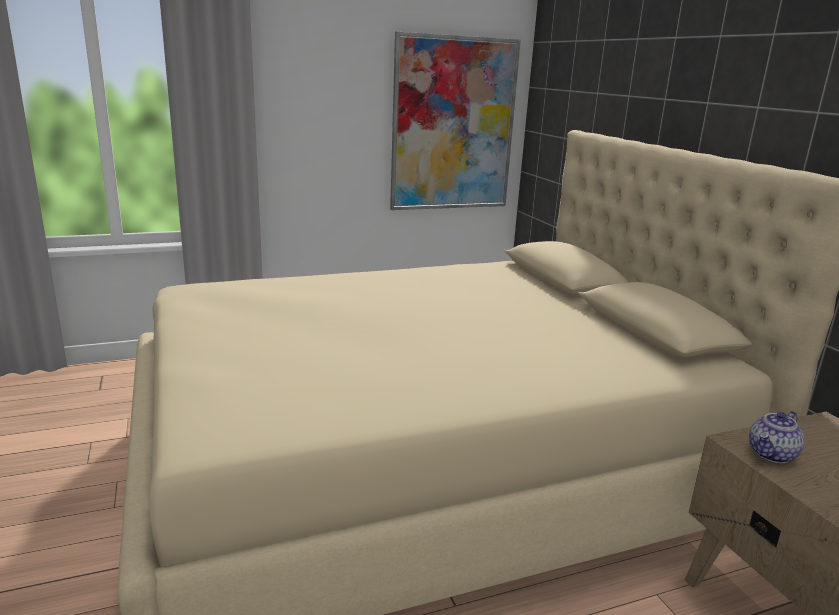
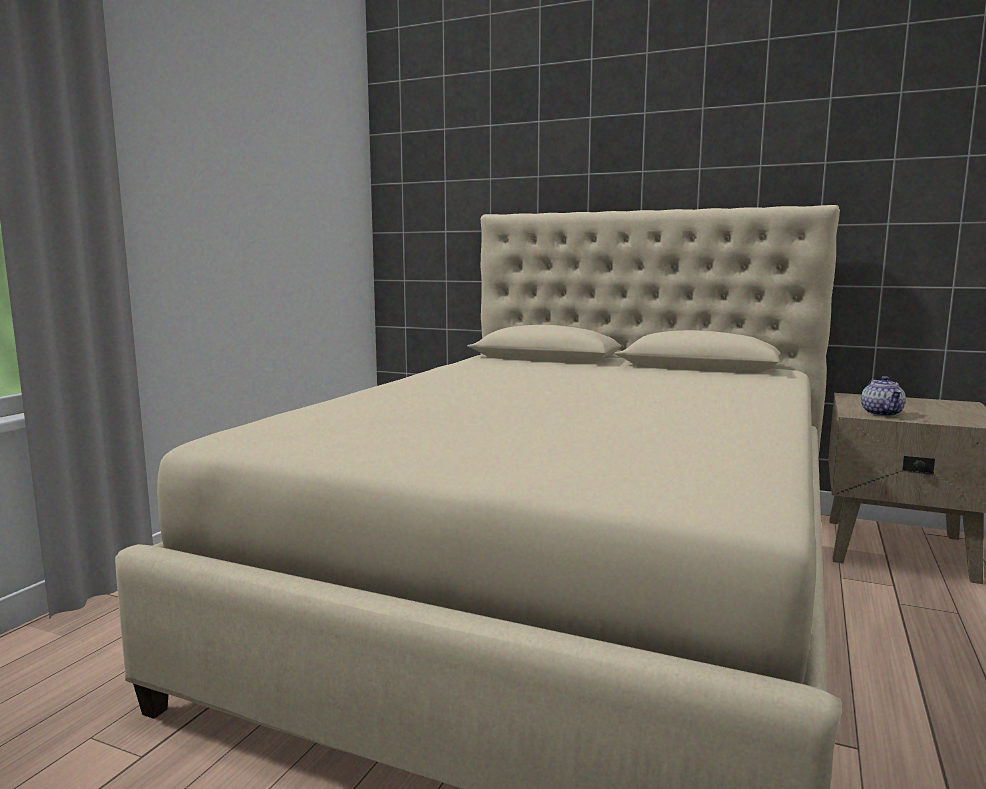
camera: 45 degrees left, 10 degrees down
picture [390,32,521,210] -> none

